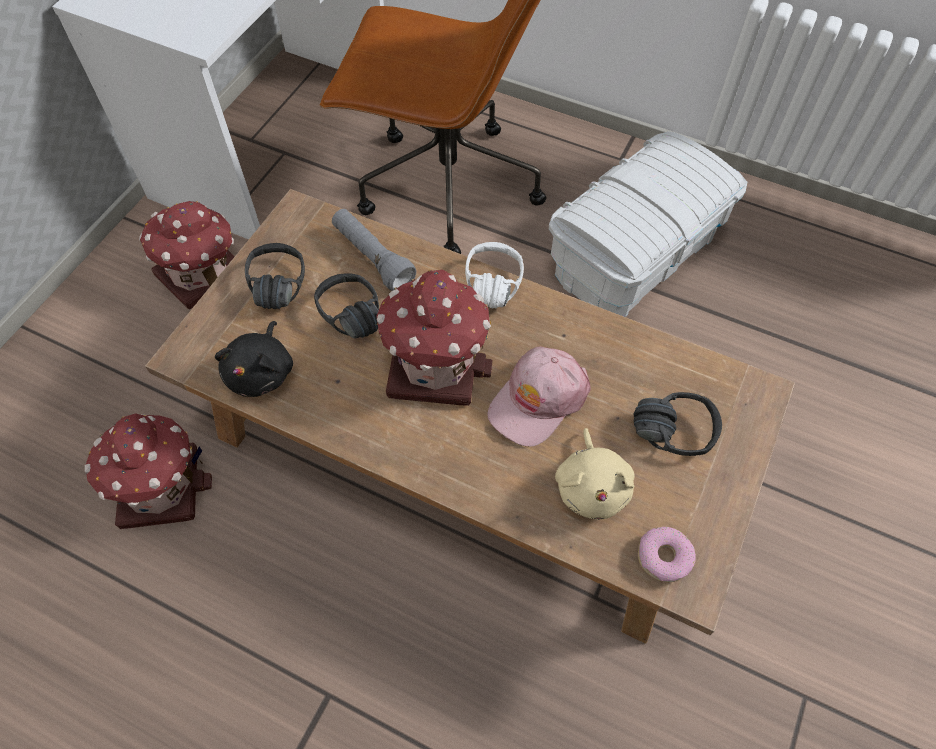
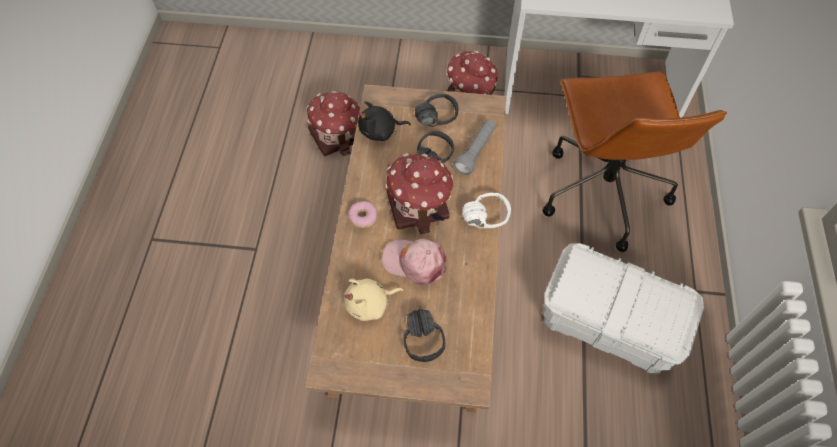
camera: 70 degrees right, 0 degrees up
donut [638,527,696,582] -> donut moved to [348,201,377,228]

